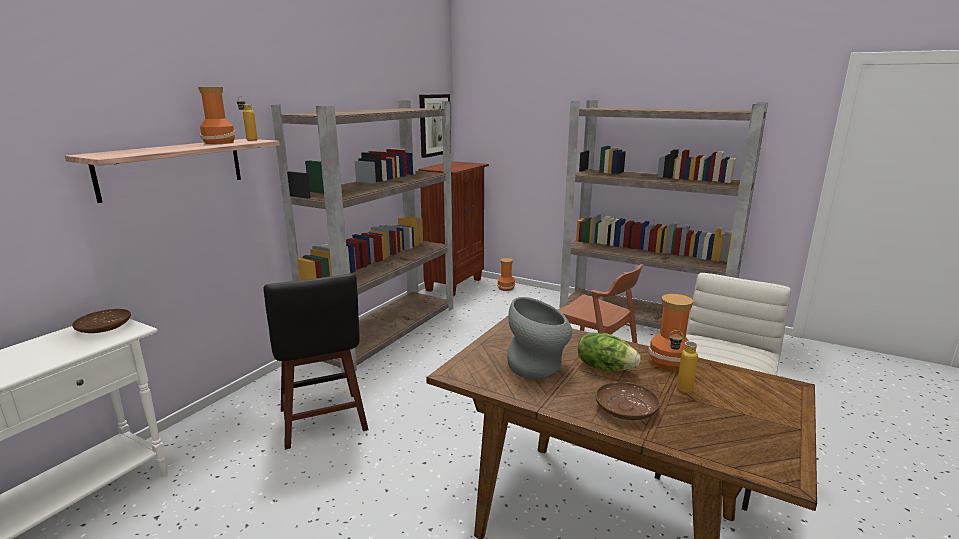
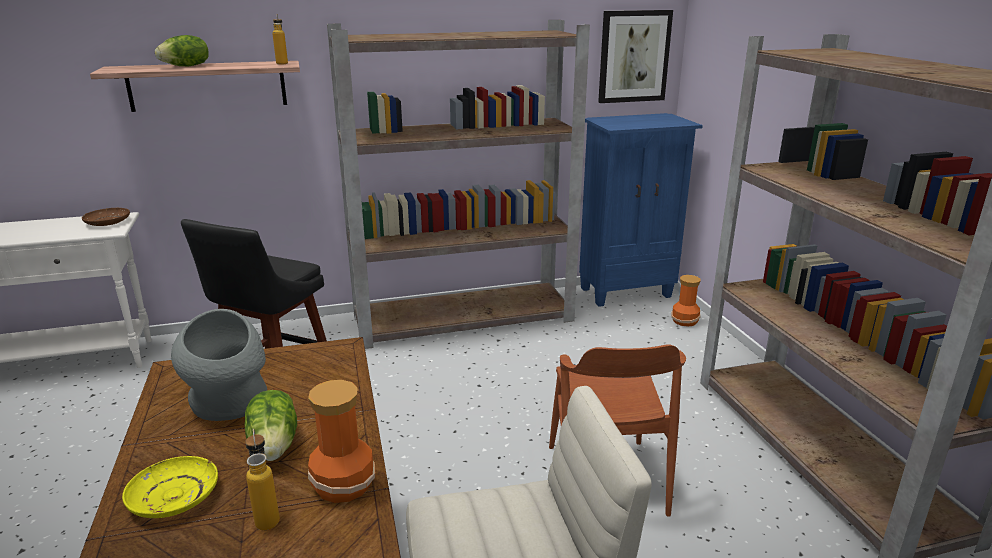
camera: 45 degrees right, 5 degrees up
vase [198,87,236,144] -> none
brown cabinet [418,161,489,296] -> blue cabinet [579,113,703,307]
brown plate [596,382,660,420] -> yellow plate [122,456,218,518]
none -> lettuce [155,35,209,66]

